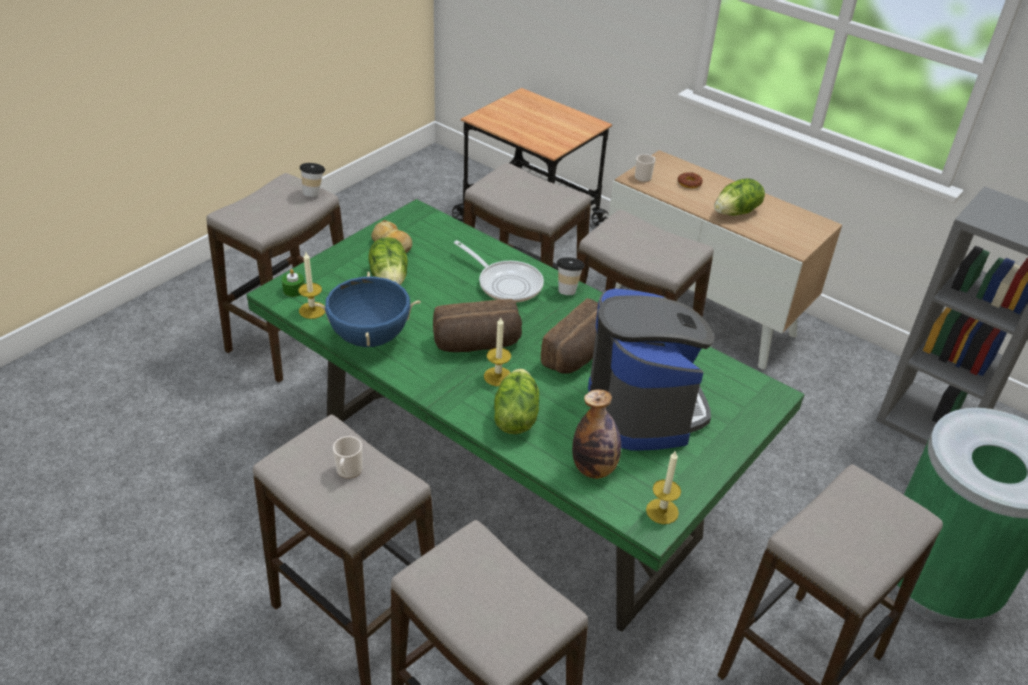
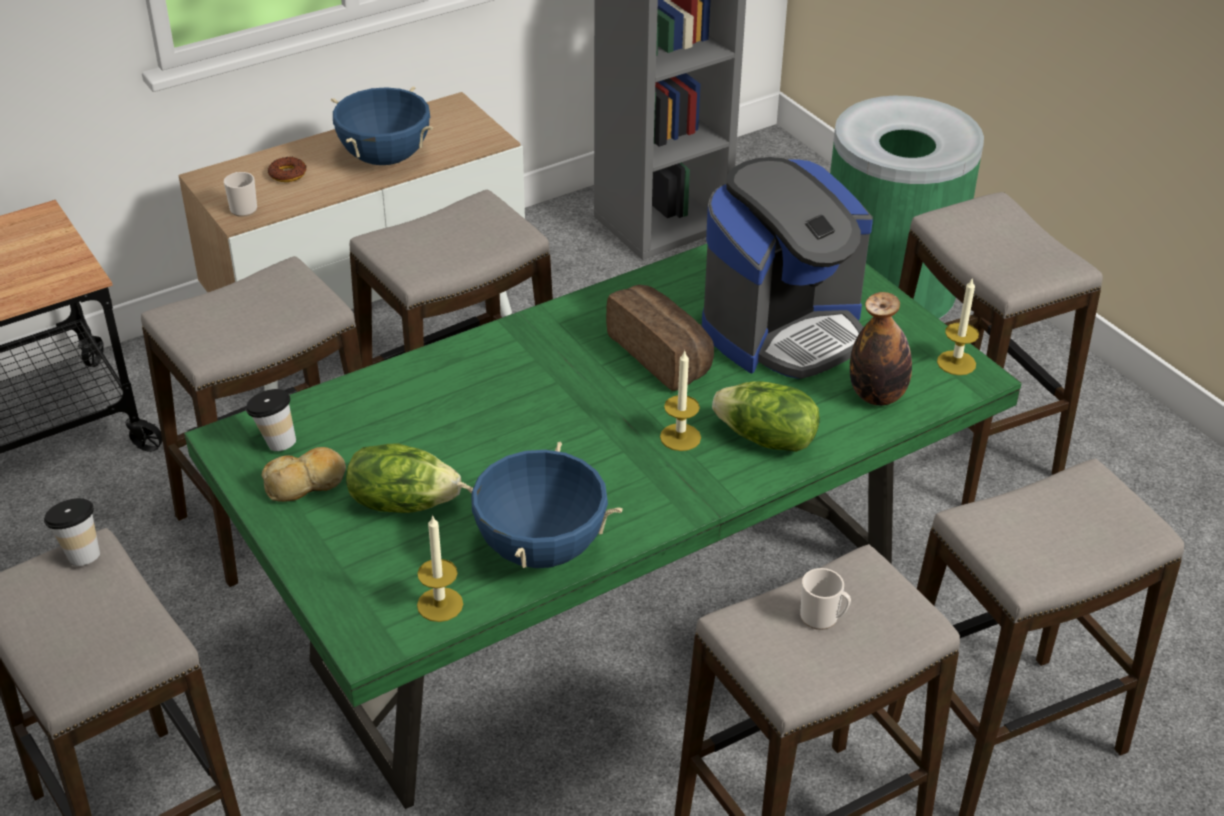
camera: 70 degrees left, 0 degrees up
green candle [282,269,304,297] -> none
bread [433,299,522,352] -> none
frying pan [454,240,544,303] -> none
cup [557,257,585,295] -> cup moved to [246,389,296,451]
coffee machine [588,288,714,451] -> coffee machine turned 135 degrees clockwise [702,157,873,379]
lettuce [714,178,765,216] -> blue cooking pot [331,86,433,165]

